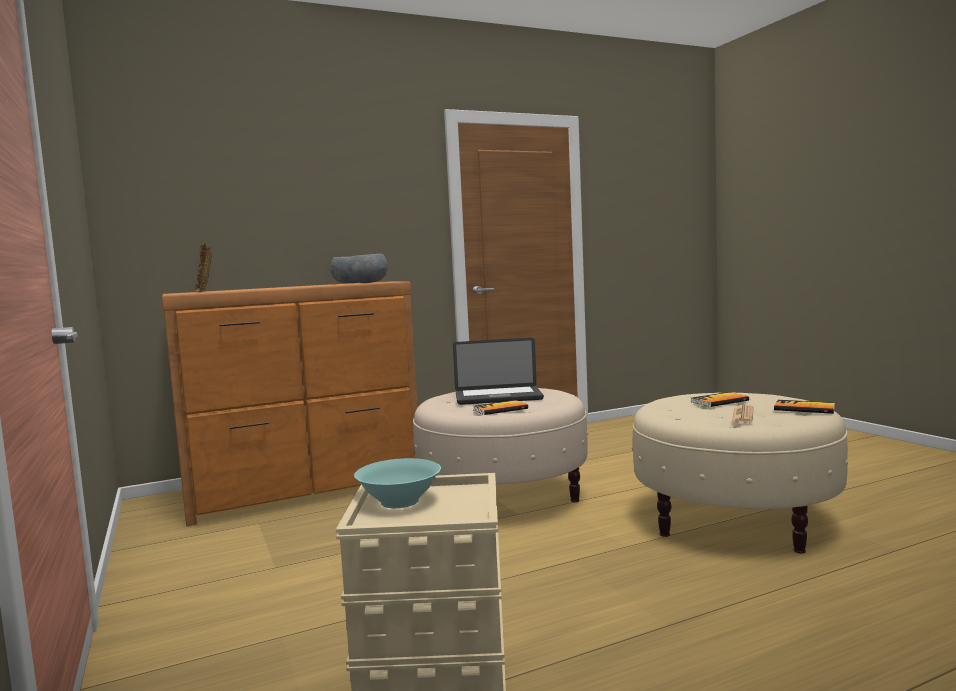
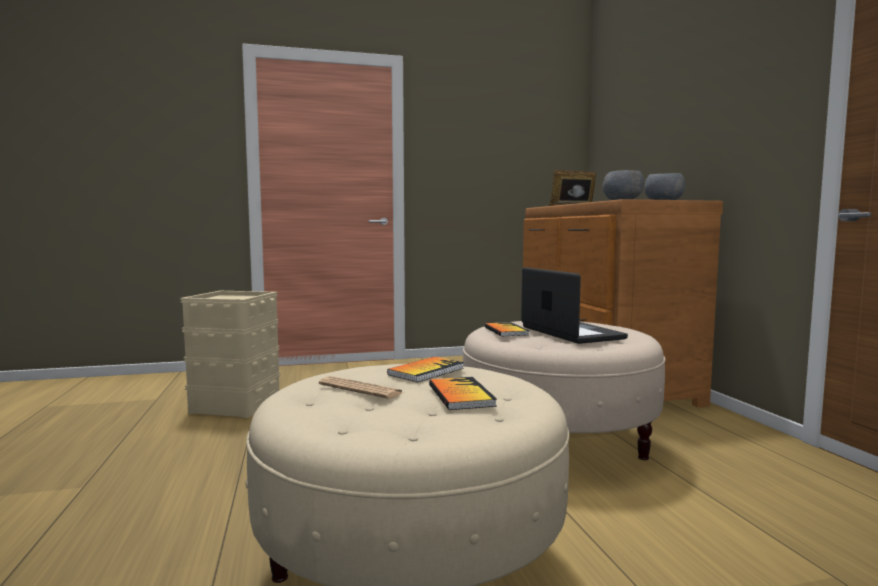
camera: 100 degrees right, 0 degrees up
turquoise bowl [354,458,441,508] -> none
laptop [453,338,544,405] -> laptop turned 150 degrees clockwise [521,267,628,344]
book [774,400,835,414] -> book moved to [387,357,464,382]

